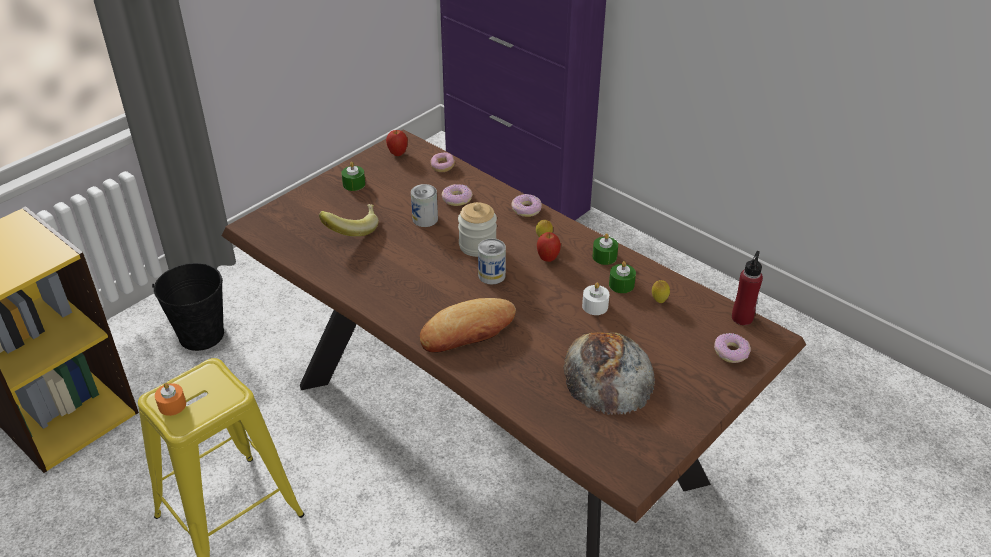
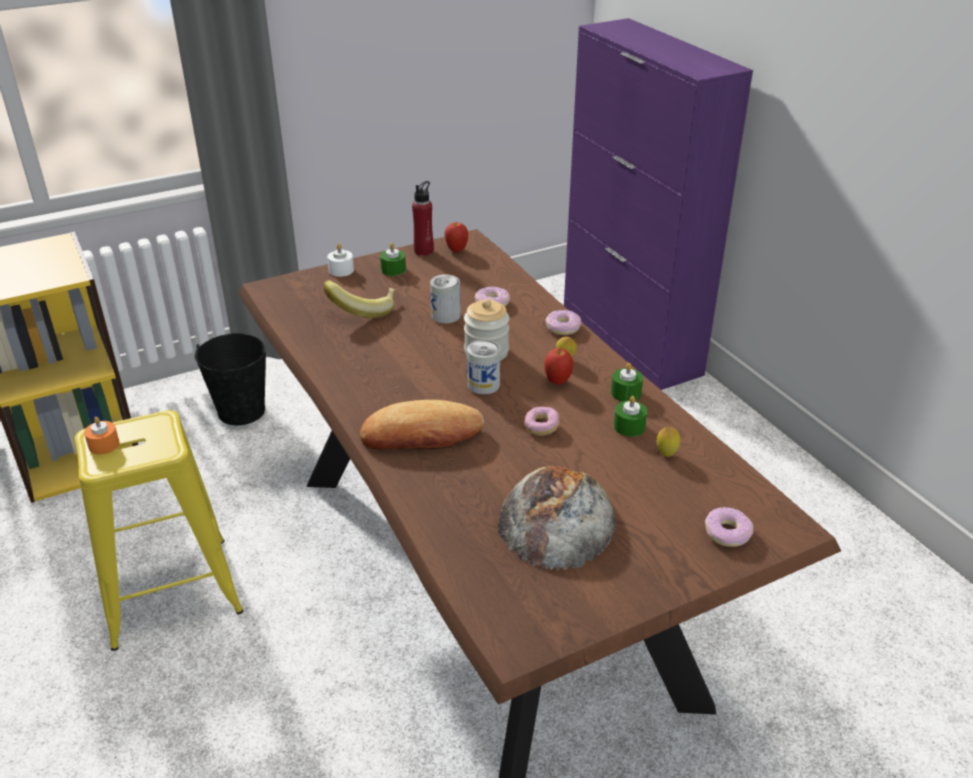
camera: 20 degrees right, 5 degrees down
donut [430,152,455,172] -> donut moved to [524,407,560,436]
white candle [582,282,609,315] -> white candle moved to [327,243,354,277]
red bottle [732,251,763,325] -> red bottle moved to [412,181,434,256]

